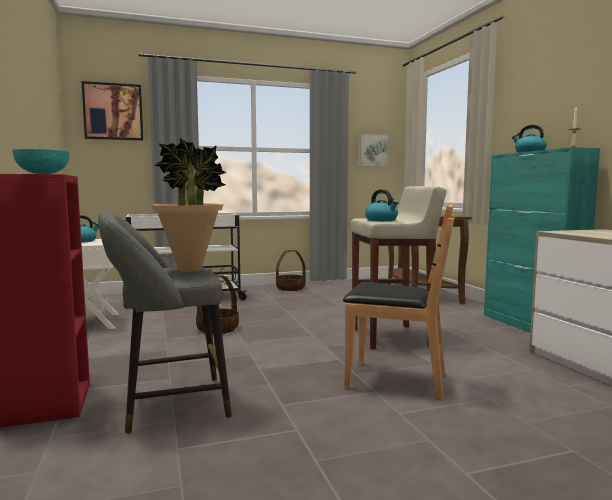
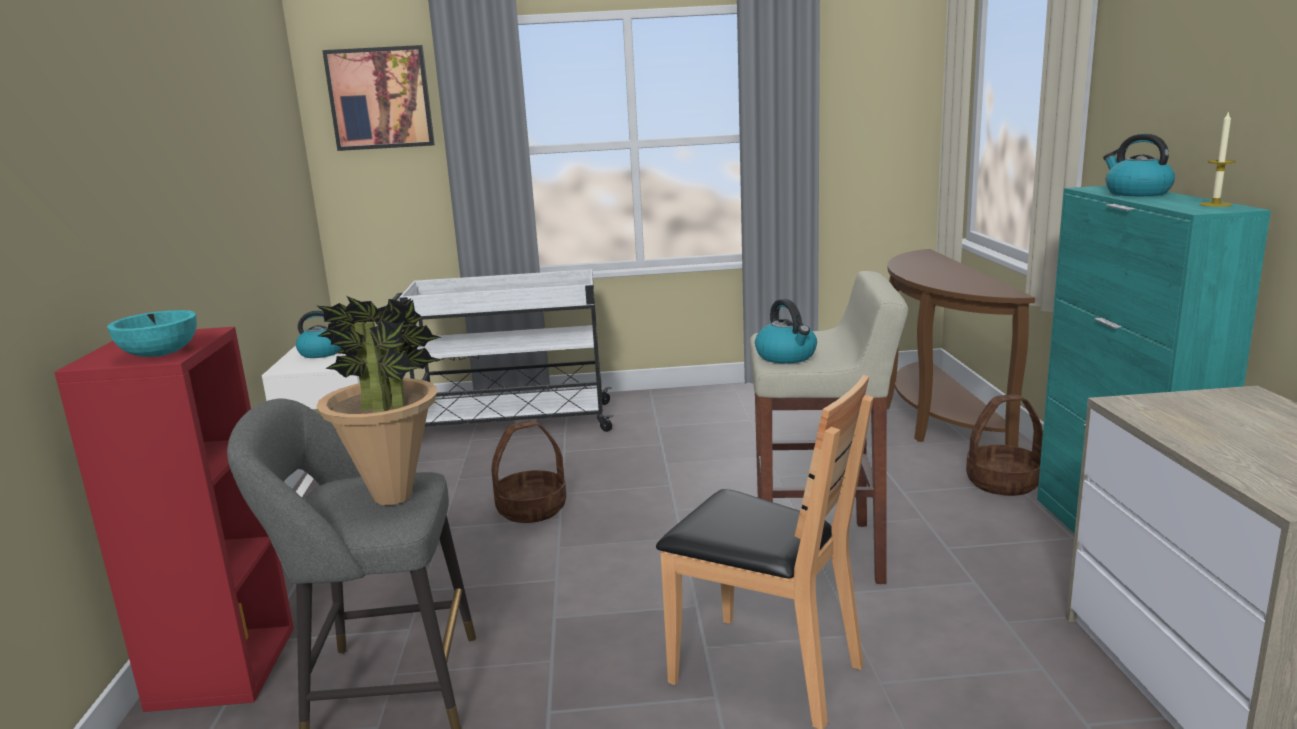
camera: 15 degrees right, 10 degrees up
basket [276,250,306,291] -> basket moved to [966,394,1043,496]
picture [358,133,389,167] -> none

